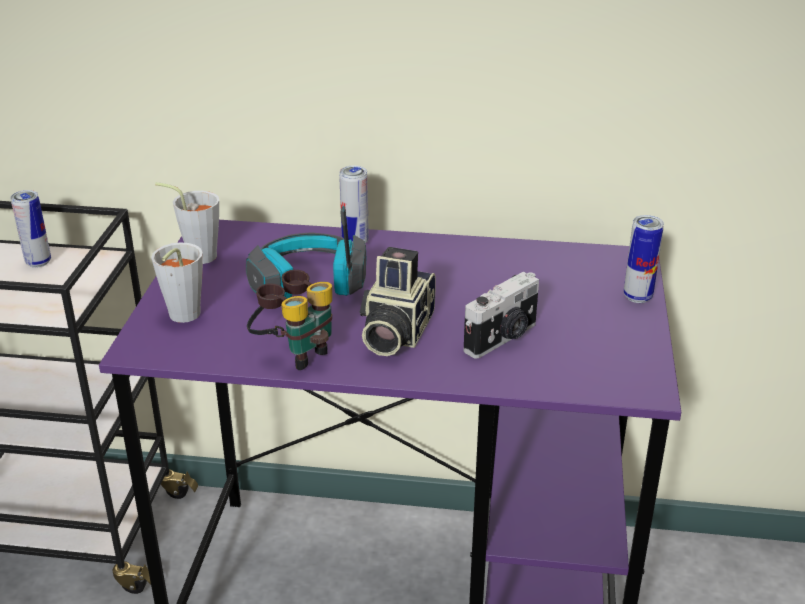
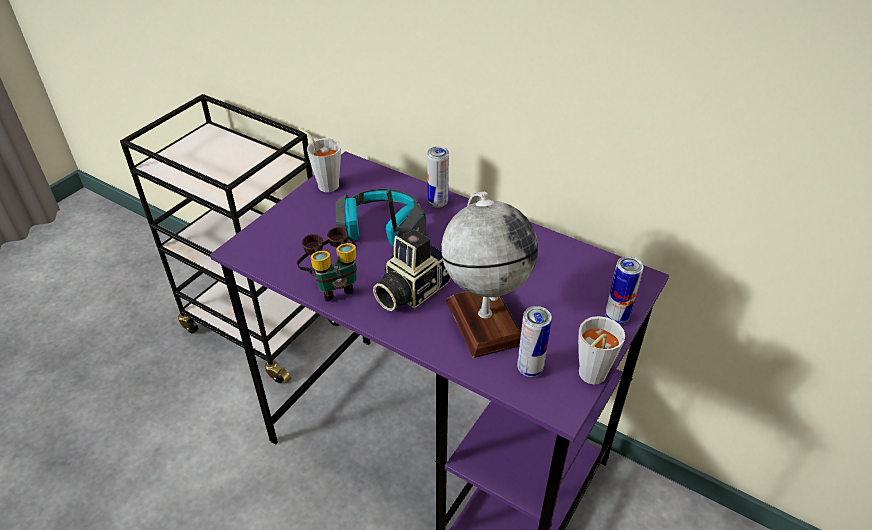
camera: 25 degrees right, 10 degrees up
can [10,190,51,268] -> can moved to [517,306,552,377]
grey cup [151,242,203,323] -> grey cup moved to [578,316,625,384]
camera [464,272,539,359] -> globe [442,192,538,358]

